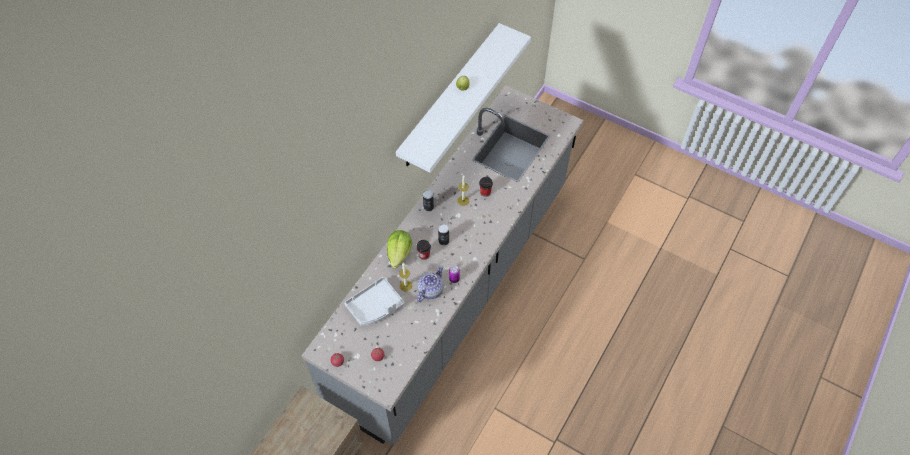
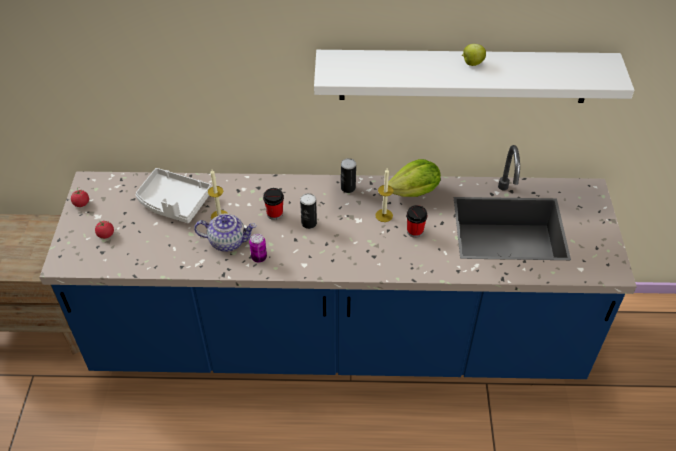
camera: 60 degrees right, 10 degrees down
grey counter [301,85,583,446] -> blue counter [39,145,637,379]
lettuce [387,230,412,269] -> lettuce moved to [388,159,441,197]

